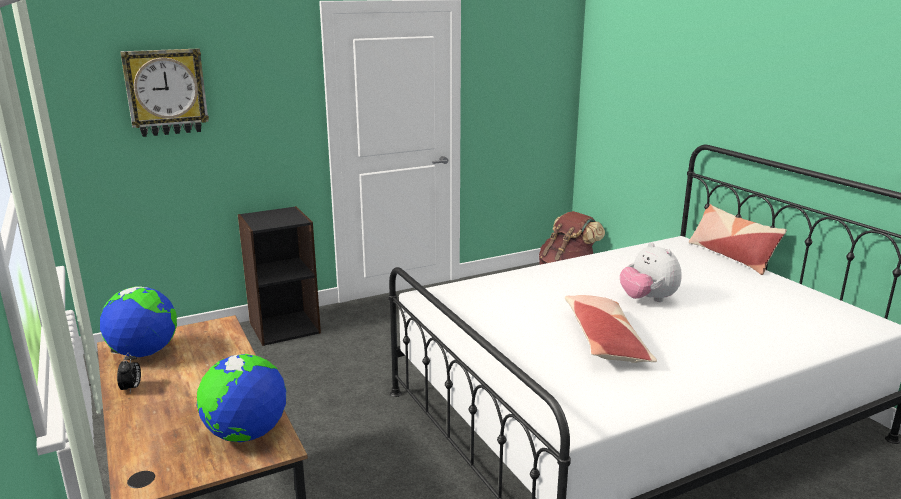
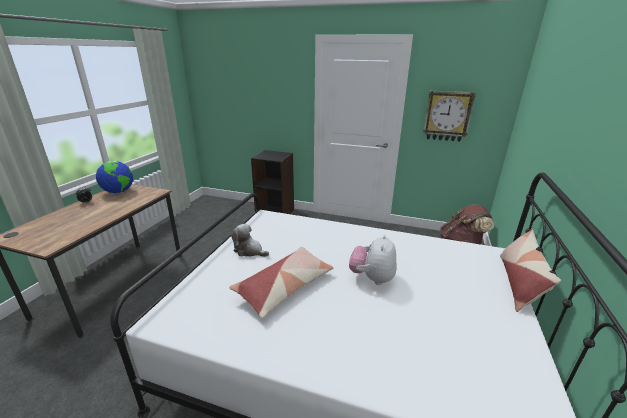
camera: 45 degrees right, 5 degrees up
wall clock [120,48,209,137] -> wall clock moved to [423,91,476,142]
globe [197,354,286,442] -> none
none -> plush toy [231,224,269,257]

